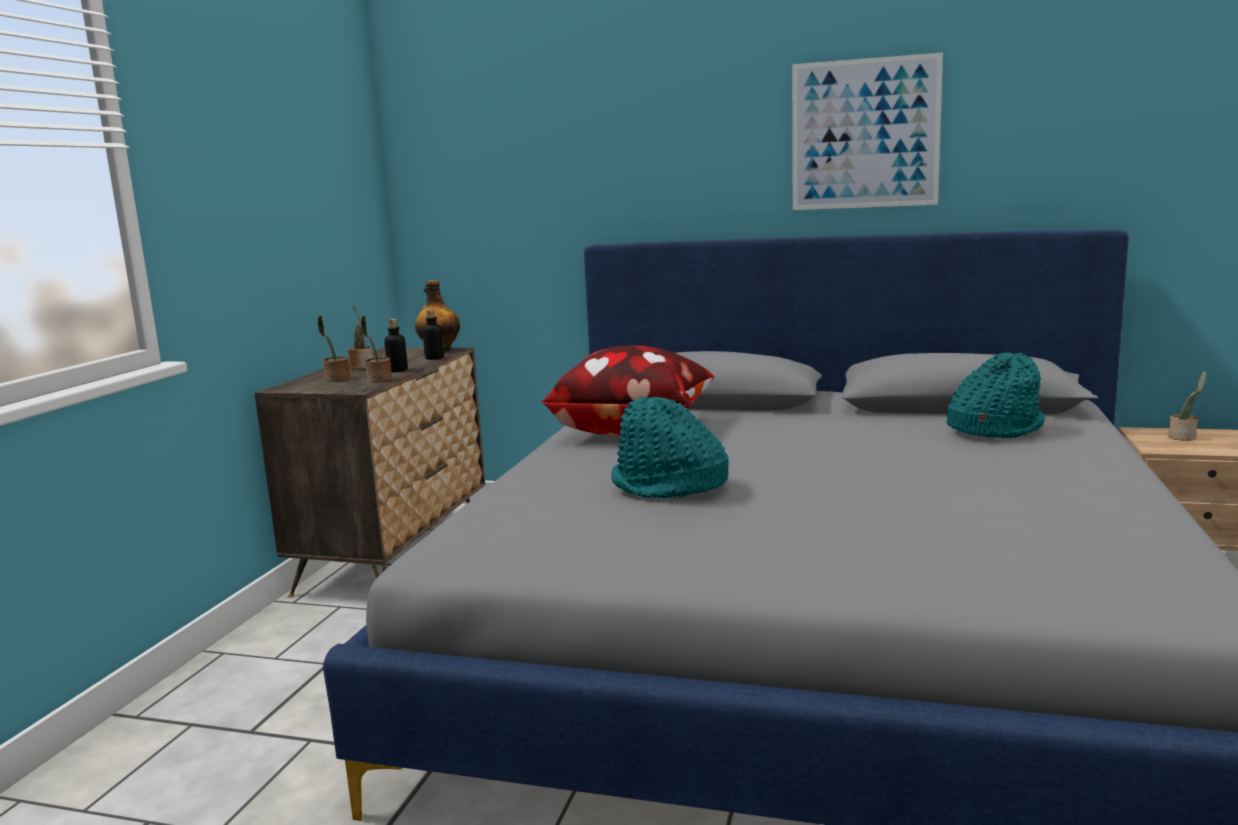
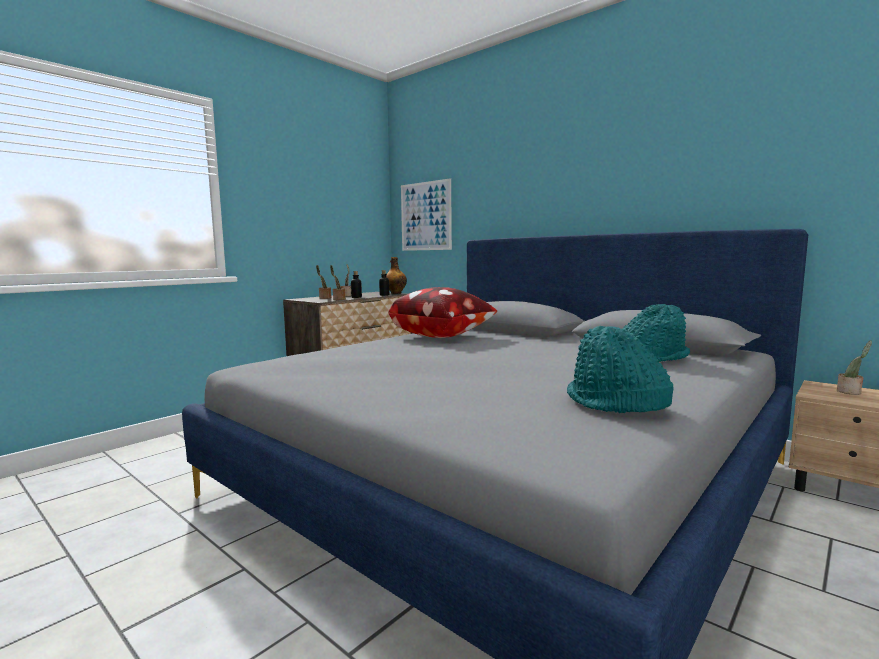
camera: 25 degrees right, 5 degrees down
turquoise hat [611,397,729,498] -> turquoise hat moved to [567,326,674,413]
picture [792,53,943,210] -> picture moved to [401,178,452,251]

